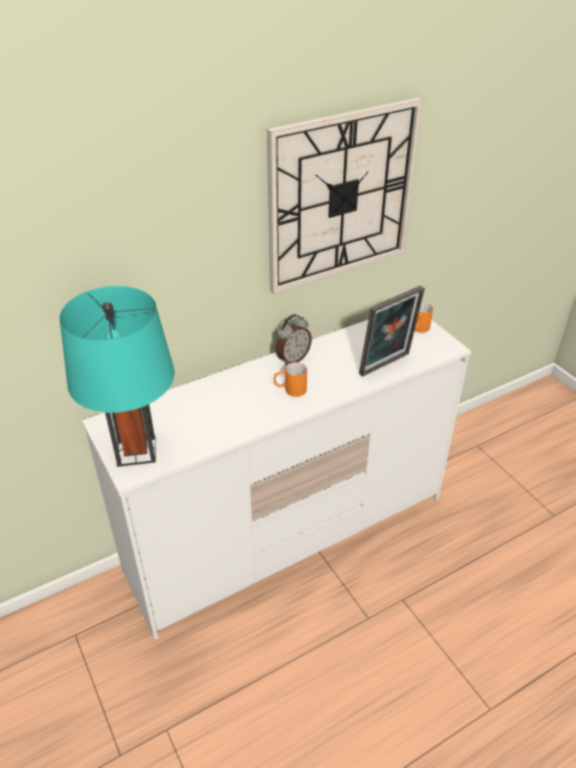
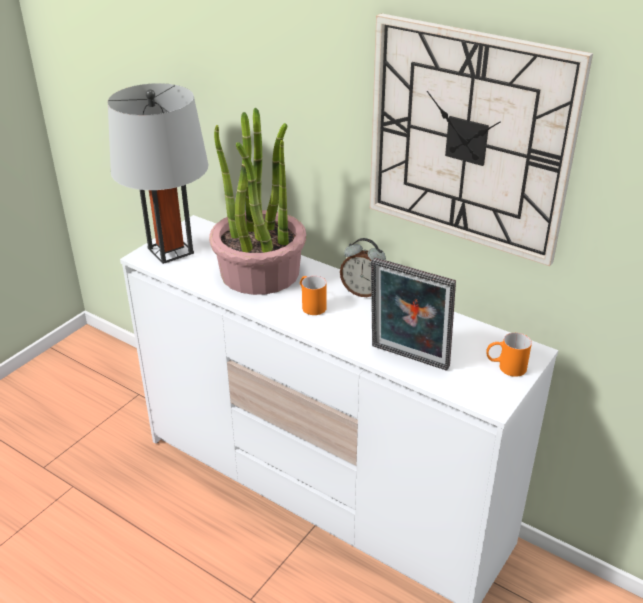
camera: 65 degrees right, 5 degrees down
turquoise table lamp [59,286,175,467] -> grey table lamp [107,83,209,264]
none -> potted plant [209,107,306,295]

